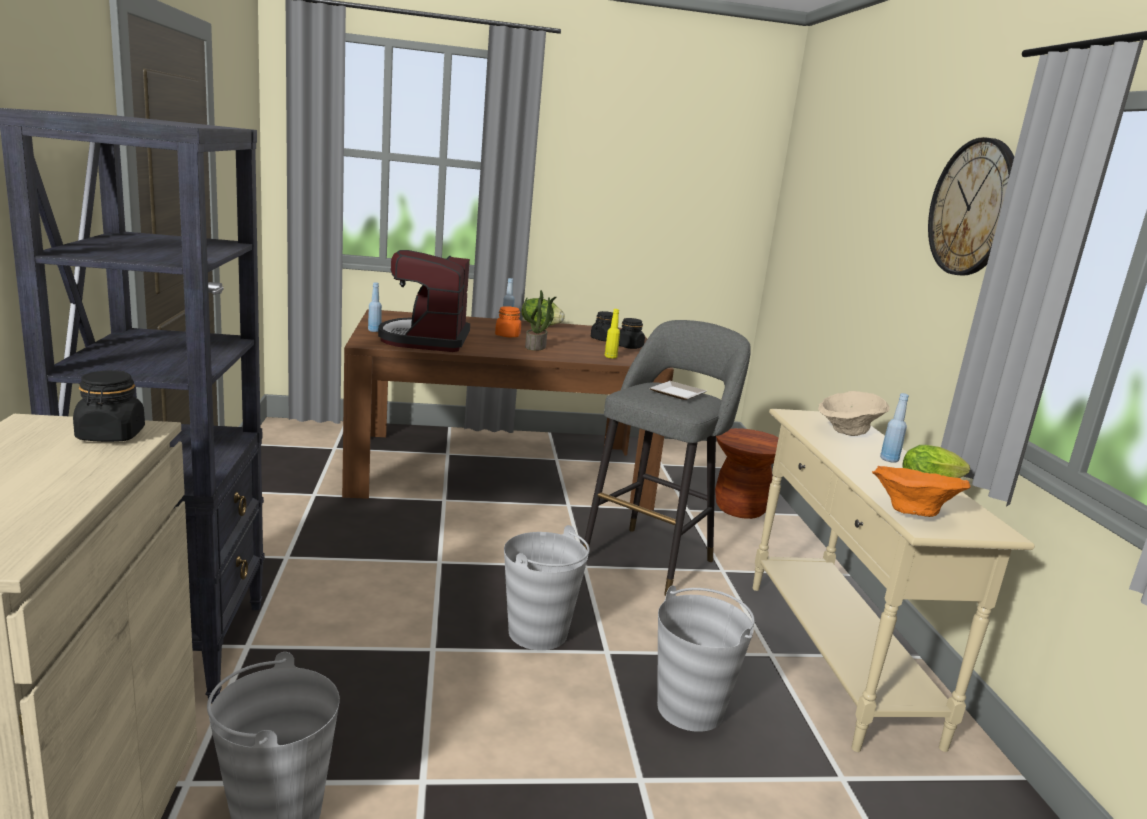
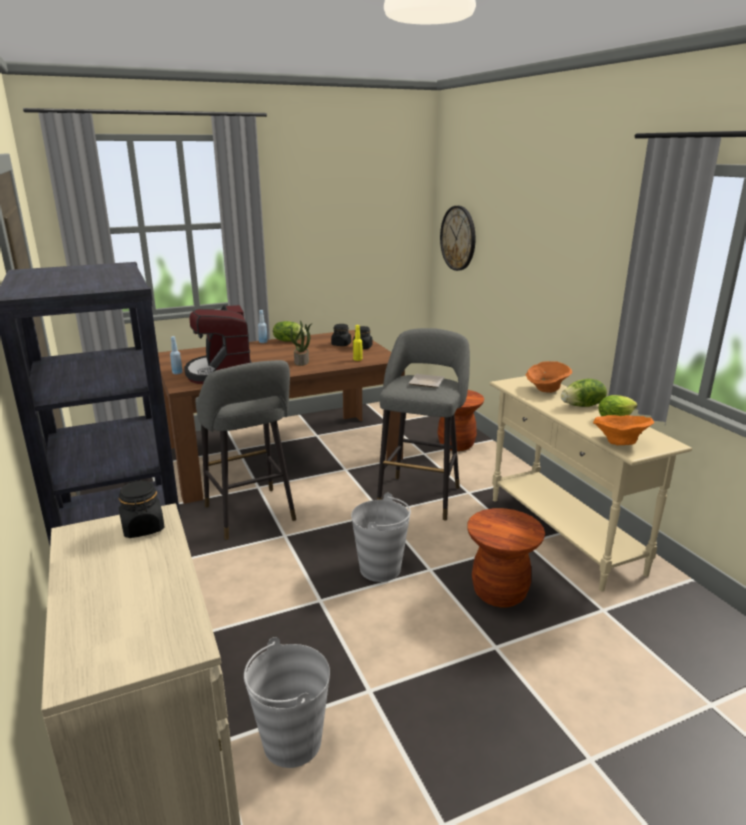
camera: 15 degrees left, 5 degrees up
orange jar [495,306,521,337] -> none
grey bucket [657,585,755,732] -> brown stool [467,508,545,607]
beige bowl [818,391,890,436] -> orange bowl [526,361,572,393]
blue bottle [880,393,909,462] -> lettuce [561,379,607,407]
wall clock [928,137,1014,276] -> wall clock moved to [440,206,476,271]
none -> grey stool [195,360,296,540]

